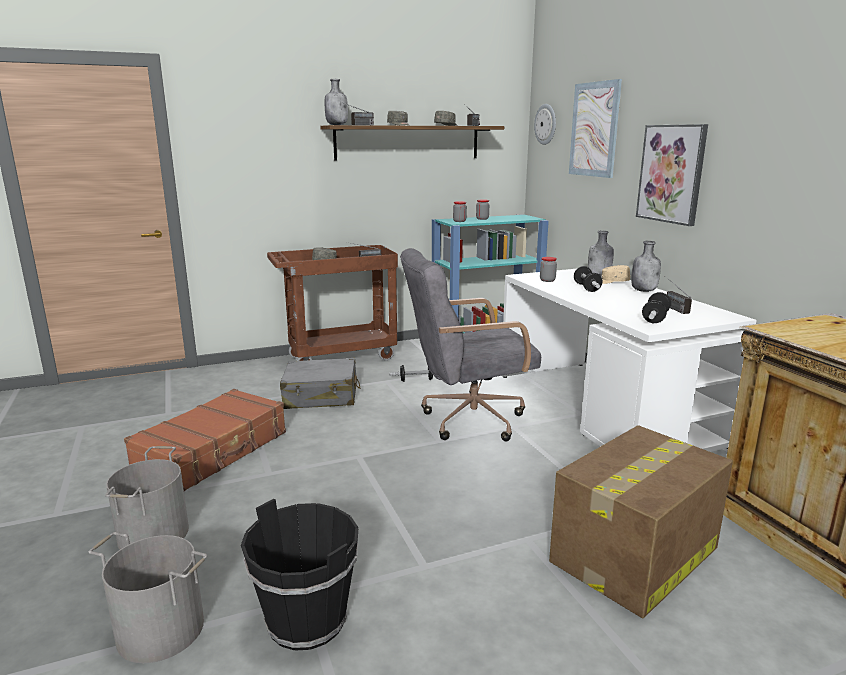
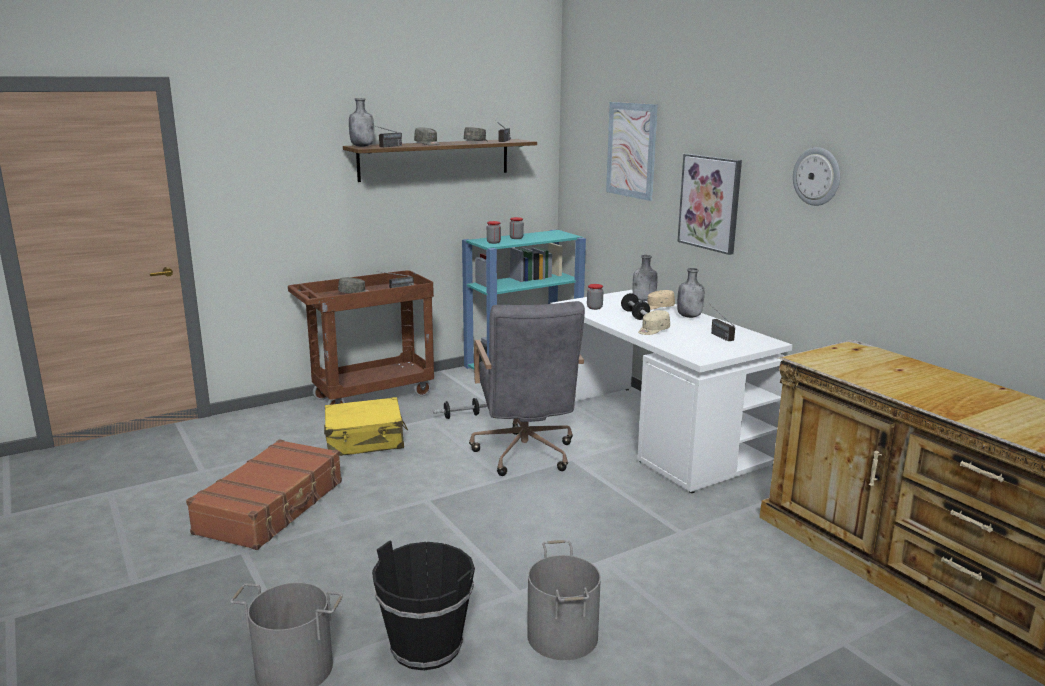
camera: 10 degrees left, 0 degrees up
grey bucket [105,446,189,549] -> grey bucket moved to [527,540,601,660]
grey suitcase [280,358,360,409] -> yellow suitcase [324,397,408,456]
grey office chair [400,248,541,441] -> grey office chair turned 75 degrees counterclockwise [469,301,585,476]
wall clock [534,104,556,145] -> wall clock moved to [793,147,840,206]
cardboard box [549,425,733,618] -> none
dumbbell [642,292,671,323] -> none
none -> beige cap [638,310,670,335]

